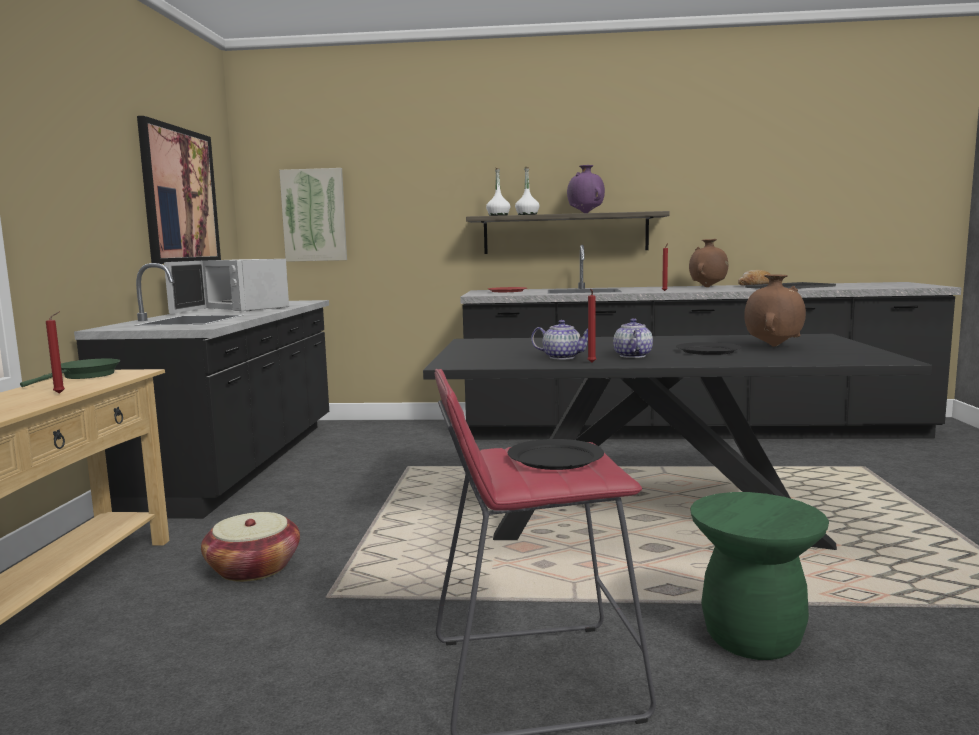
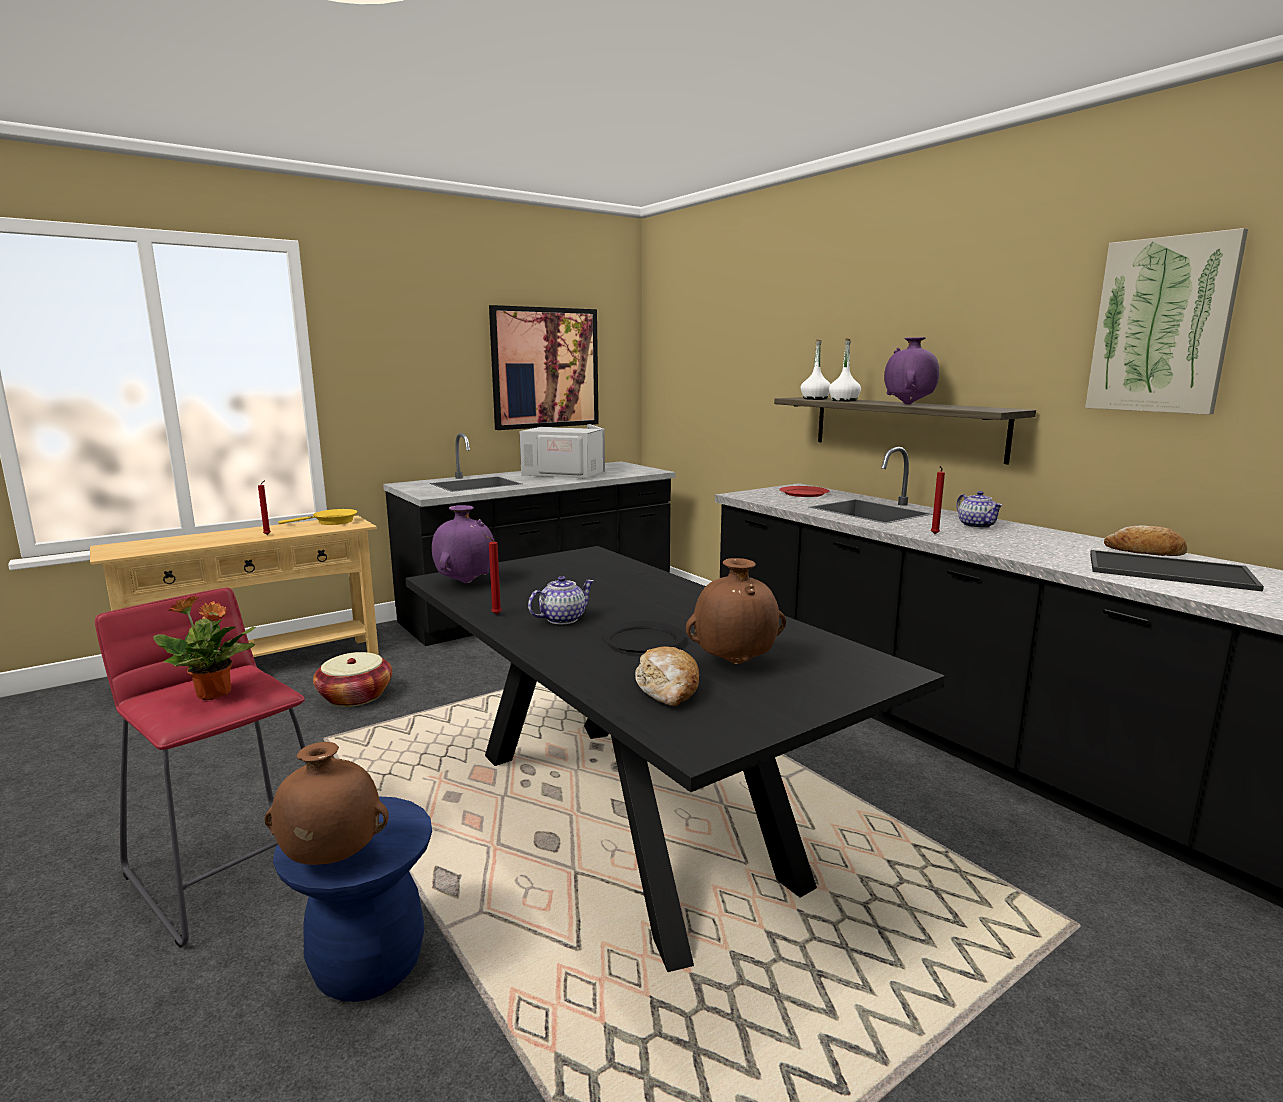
camera: 50 degrees right, 5 degrees up
green frying pan [20,358,120,387] -> yellow frying pan [278,509,357,525]
white microwave [164,259,289,314] -> white microwave turned 105 degrees clockwise [519,424,605,479]
picture [279,168,347,262] -> picture moved to [1085,228,1248,415]
black plate [508,439,604,470] -> potted plant [153,595,256,700]
teapot [531,320,588,360] -> teapot moved to [956,491,1003,529]
brown vase [689,239,728,287] -> brown vase moved to [265,742,389,865]
green stool [690,492,829,660] -> blue stool [273,796,432,1002]
none -> purple vase [432,505,495,583]
none -> bread [635,646,699,706]

